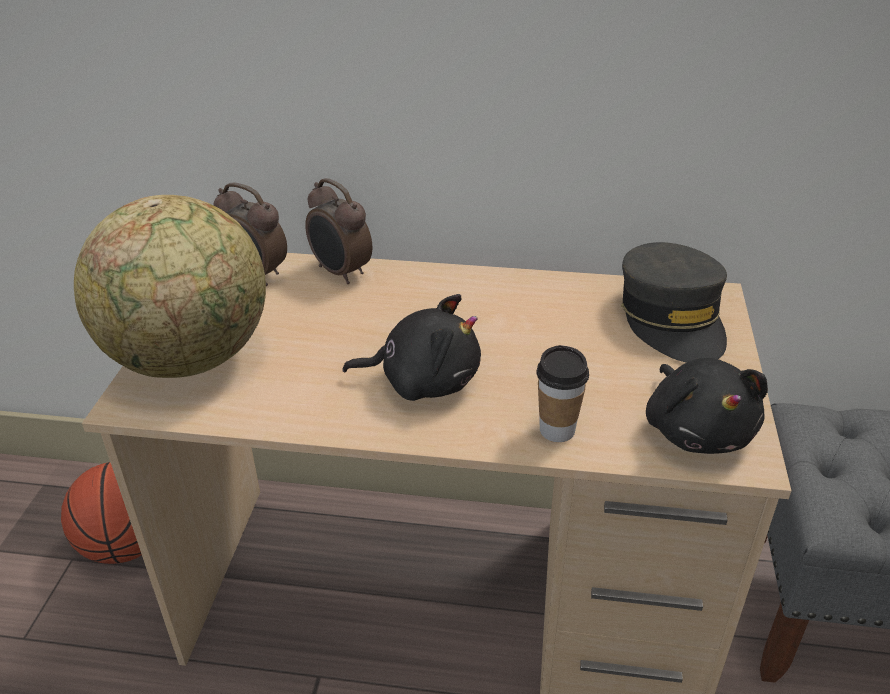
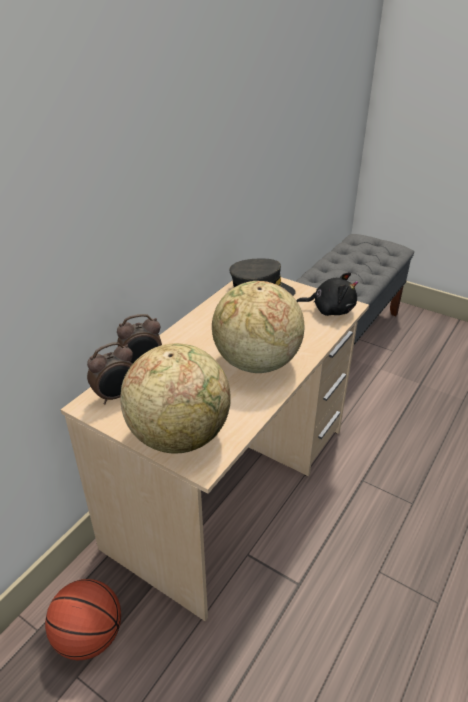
camera: 65 degrees left, 0 degrees up
black plush toy [343,294,481,401] -> globe [212,281,304,373]
cup [536,345,589,442] -> none

